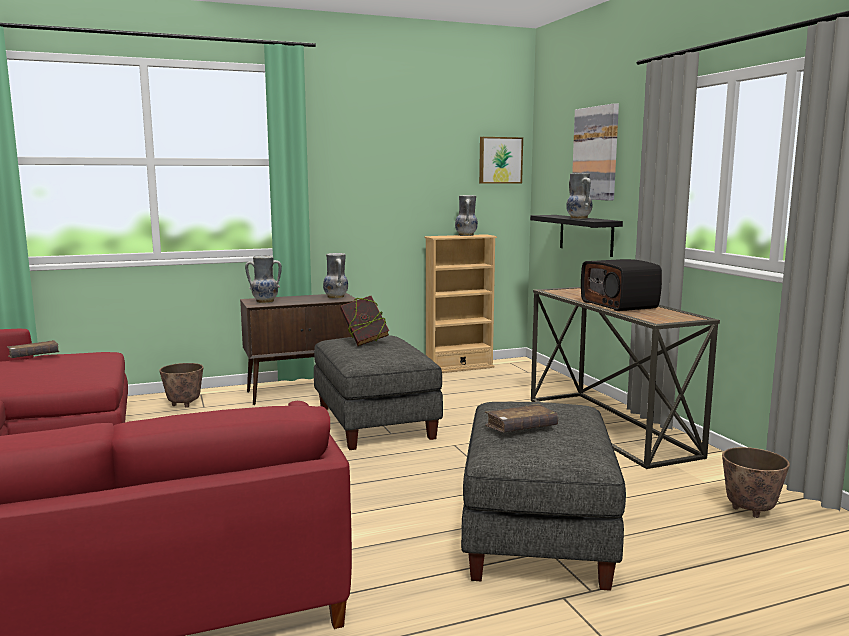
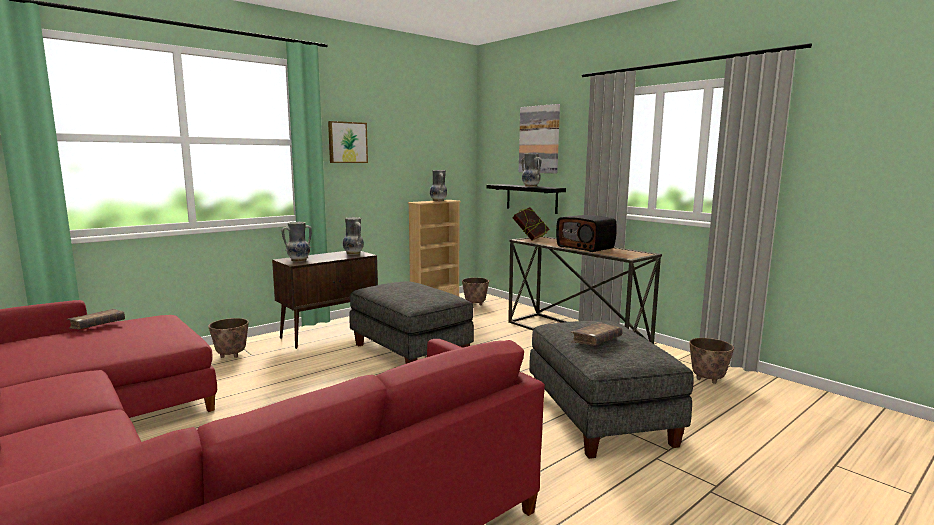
camera: 20 degrees left, 0 degrees up
book [340,296,389,346] -> book moved to [513,207,550,241]
picture [479,137,523,184] -> picture moved to [328,121,368,163]
none -> planter [462,278,489,305]

